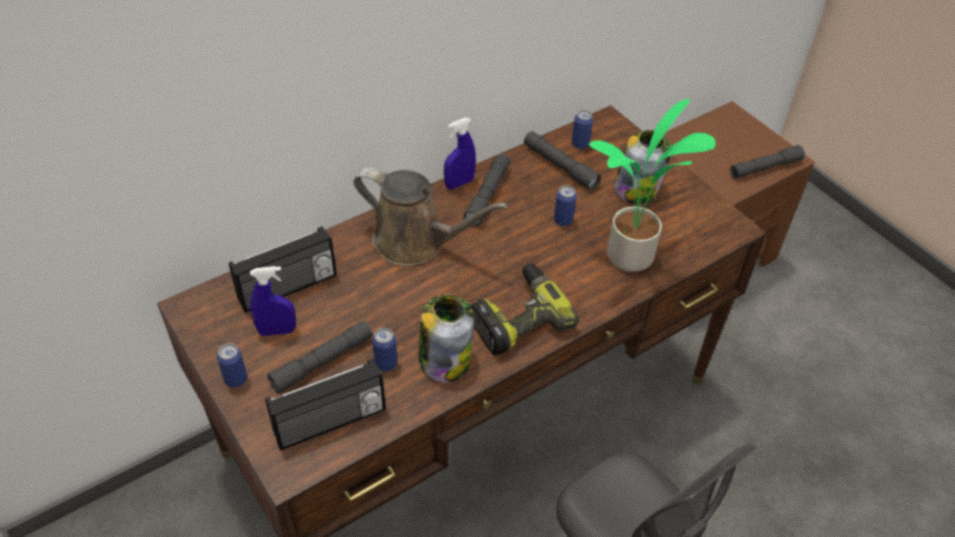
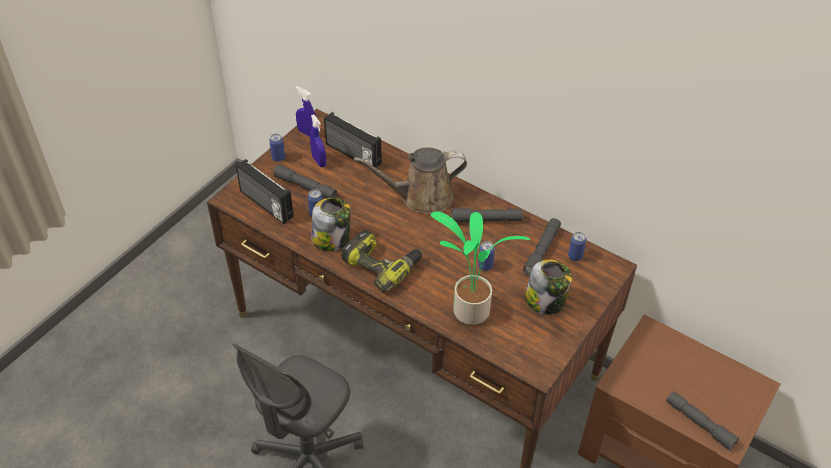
camera: 70 degrees right, 0 degrees up
brown watering can [353,167,508,266] -> brown watering can turned 75 degrees clockwise [354,148,467,214]
blue spray bottle [444,118,476,189] -> blue spray bottle moved to [295,86,316,137]

